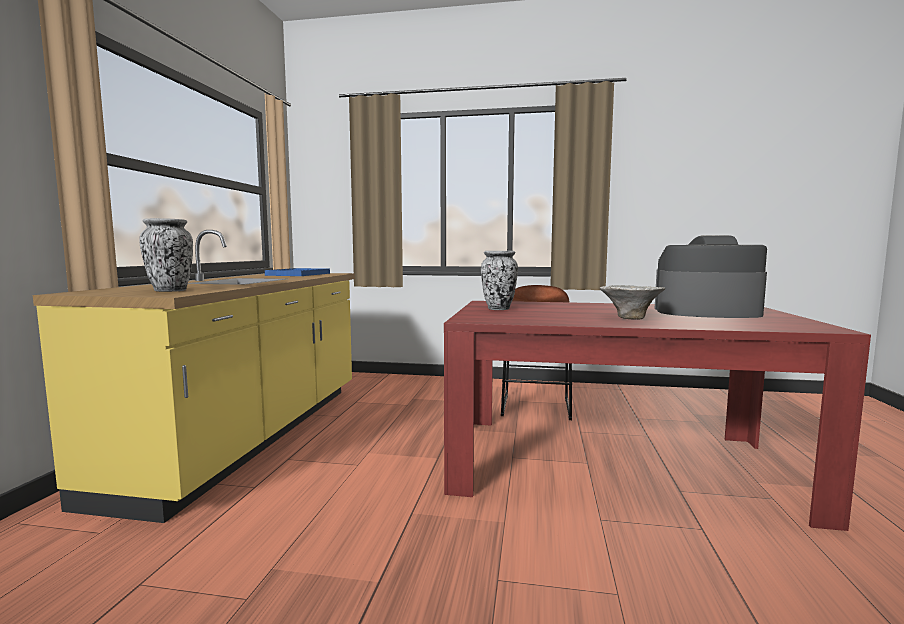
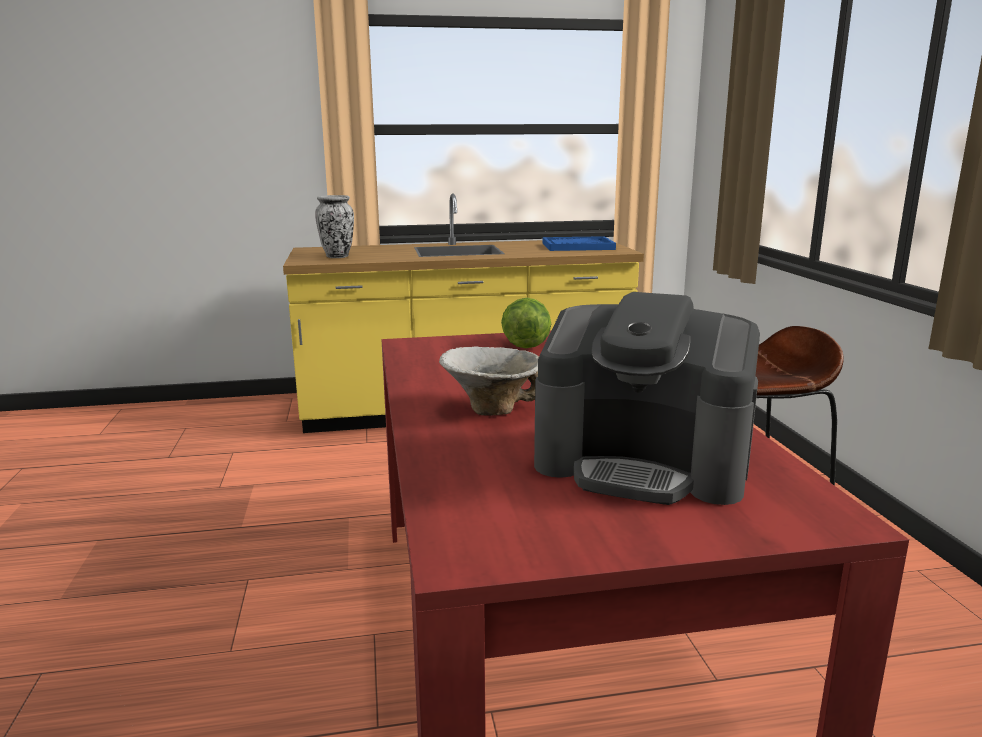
camera: 70 degrees right, 10 degrees up
vase [481,251,518,310] -> lettuce [501,298,551,348]
coffee machine [655,235,767,318] -> coffee machine turned 120 degrees clockwise [534,292,760,505]

